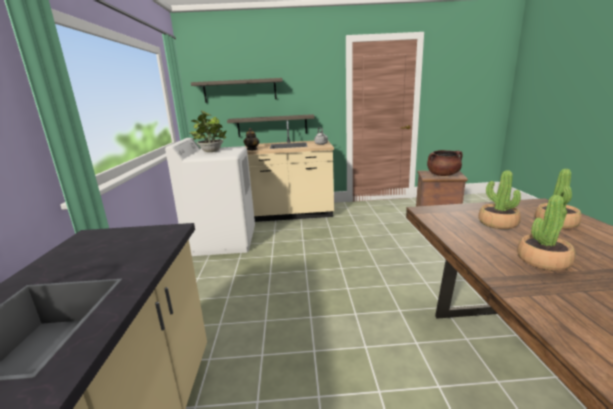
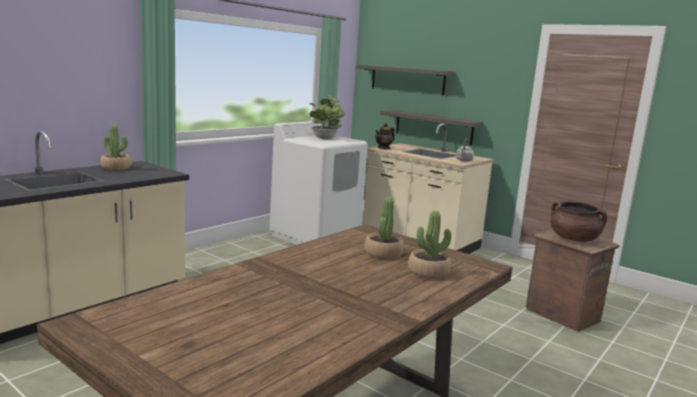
camera: 40 degrees right, 5 degrees down
potted plant [517,195,575,271] -> potted plant moved to [100,124,132,170]

